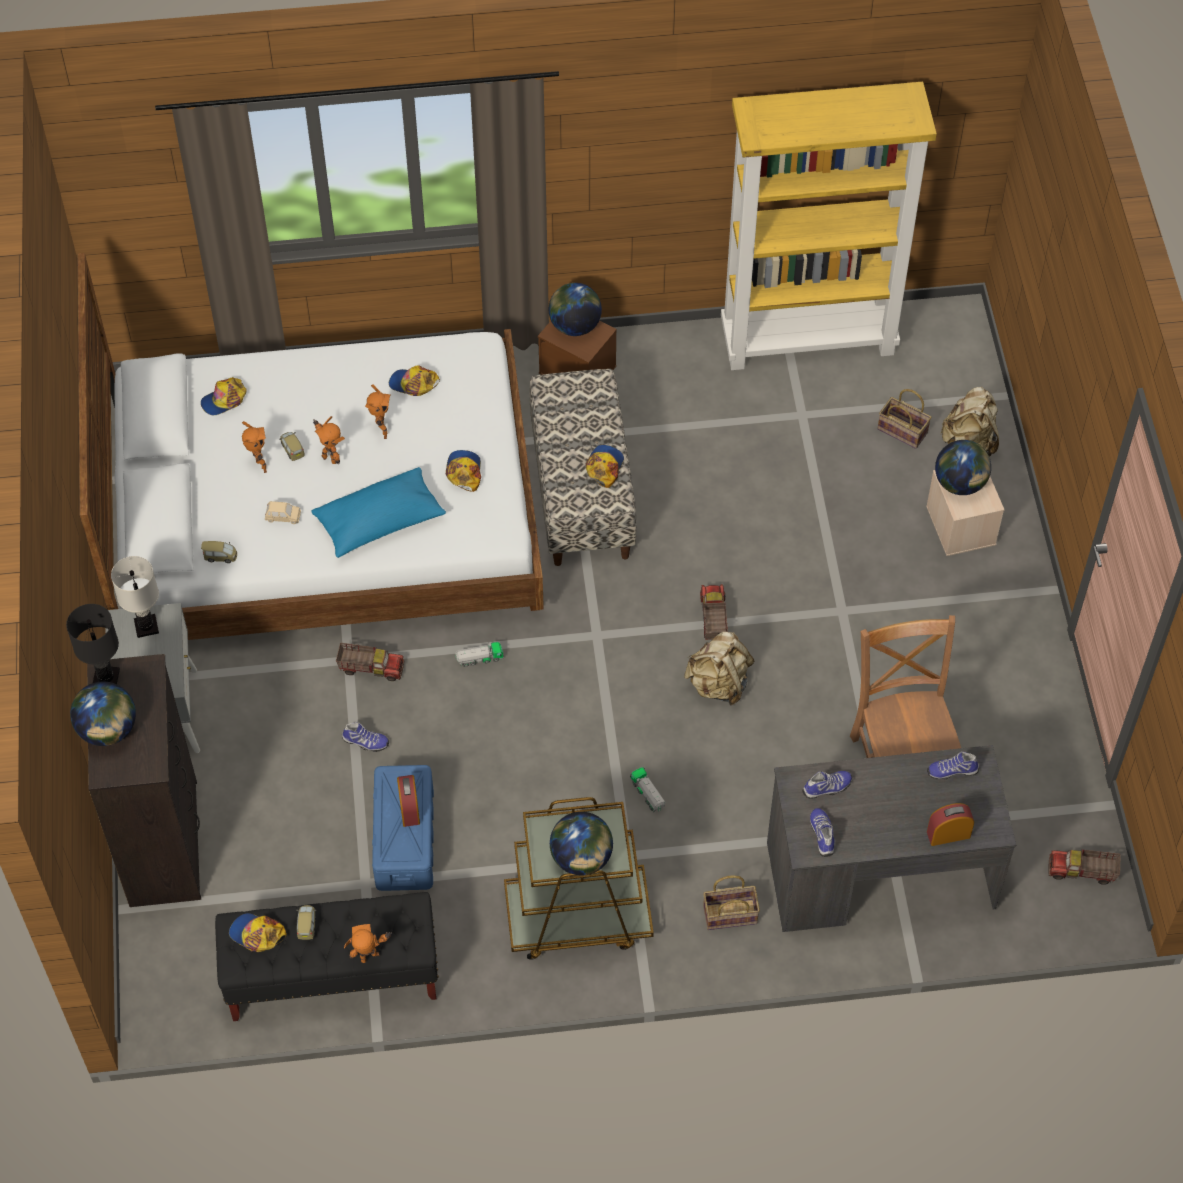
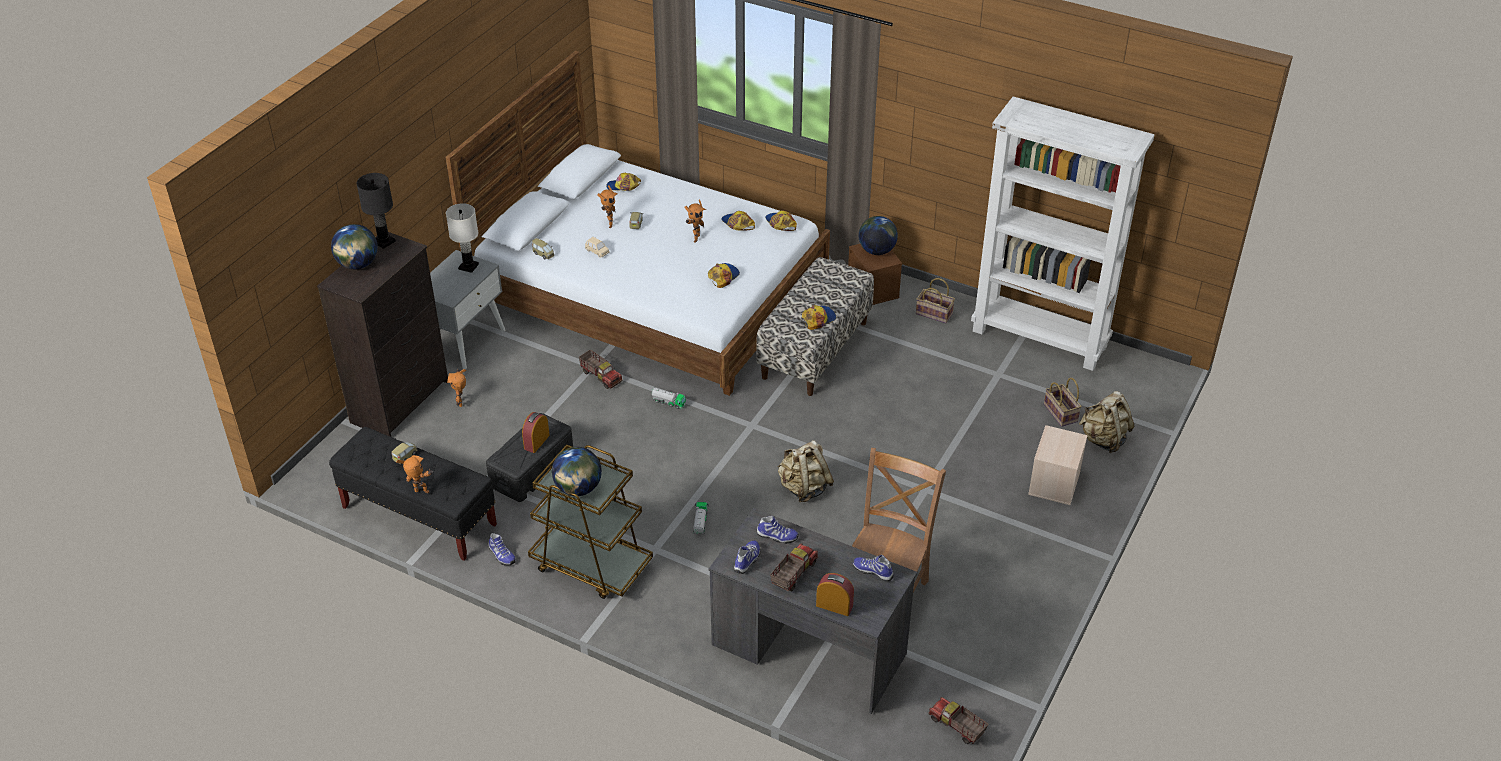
camera: 35 degrees right, 15 degrees down
cap [229,913,287,952] -> cap moved to [765,211,797,231]
blue pillow [311,467,446,558] -> none
toy robot [313,416,345,464] -> toy robot moved to [447,368,466,407]
shoe [342,722,389,752] -> shoe moved to [488,533,516,566]
blue storage box [372,765,434,891] -> black storage box [486,413,573,502]
toy truck [700,584,728,640] -> toy truck moved to [770,543,818,591]
basket [703,875,760,930] -> basket moved to [916,278,955,323]
yellow bookcase [721,82,937,370] -> white bookcase [971,96,1154,371]
globe [935,440,991,495] -> none

